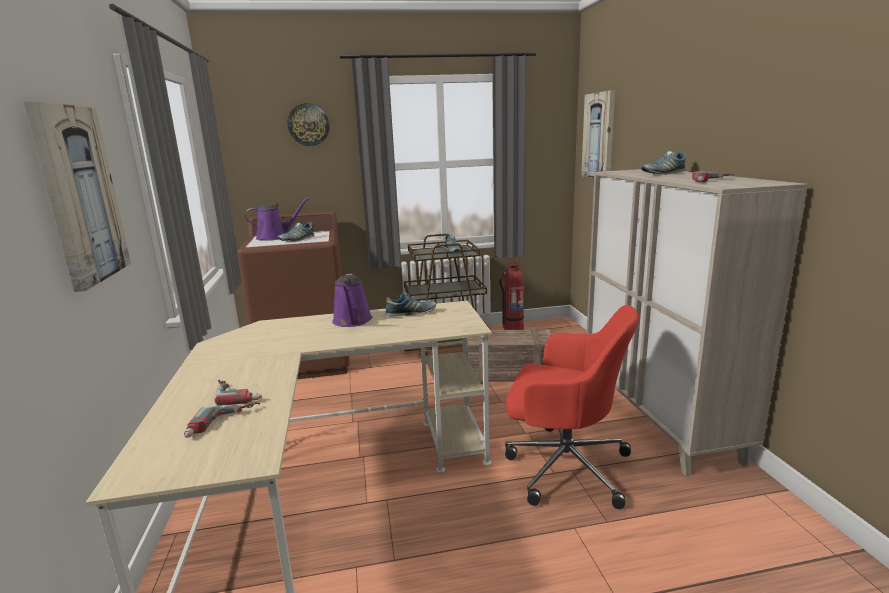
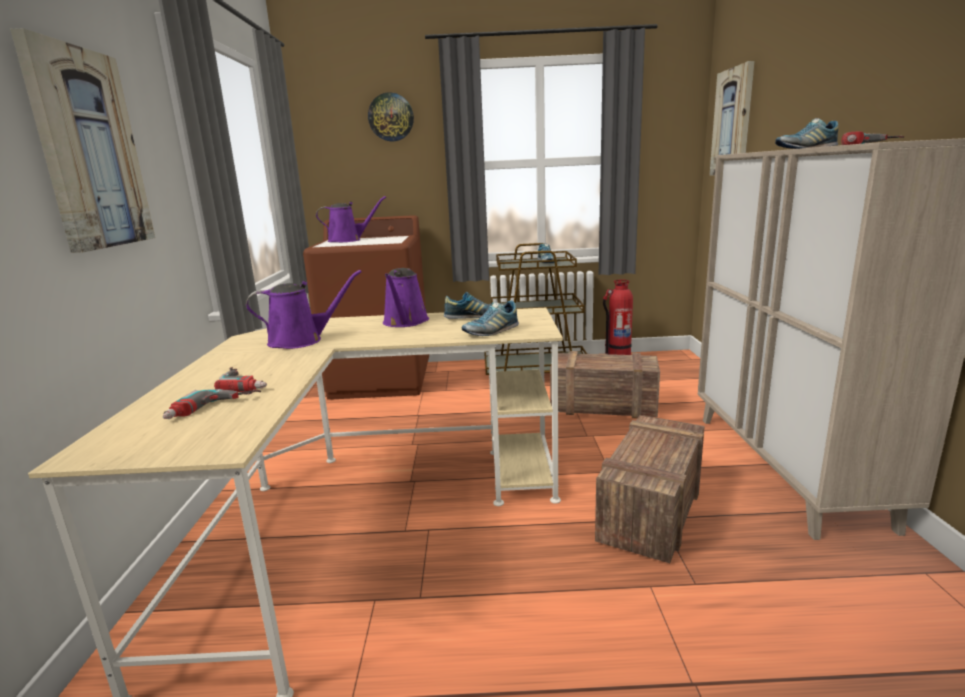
camera: 10 degrees right, 0 degrees up
shoe [278,222,314,242] -> shoe moved to [461,301,519,336]
red office chair [505,305,639,509] -> crate [595,415,705,563]
none -> purple watering can [246,270,362,349]

